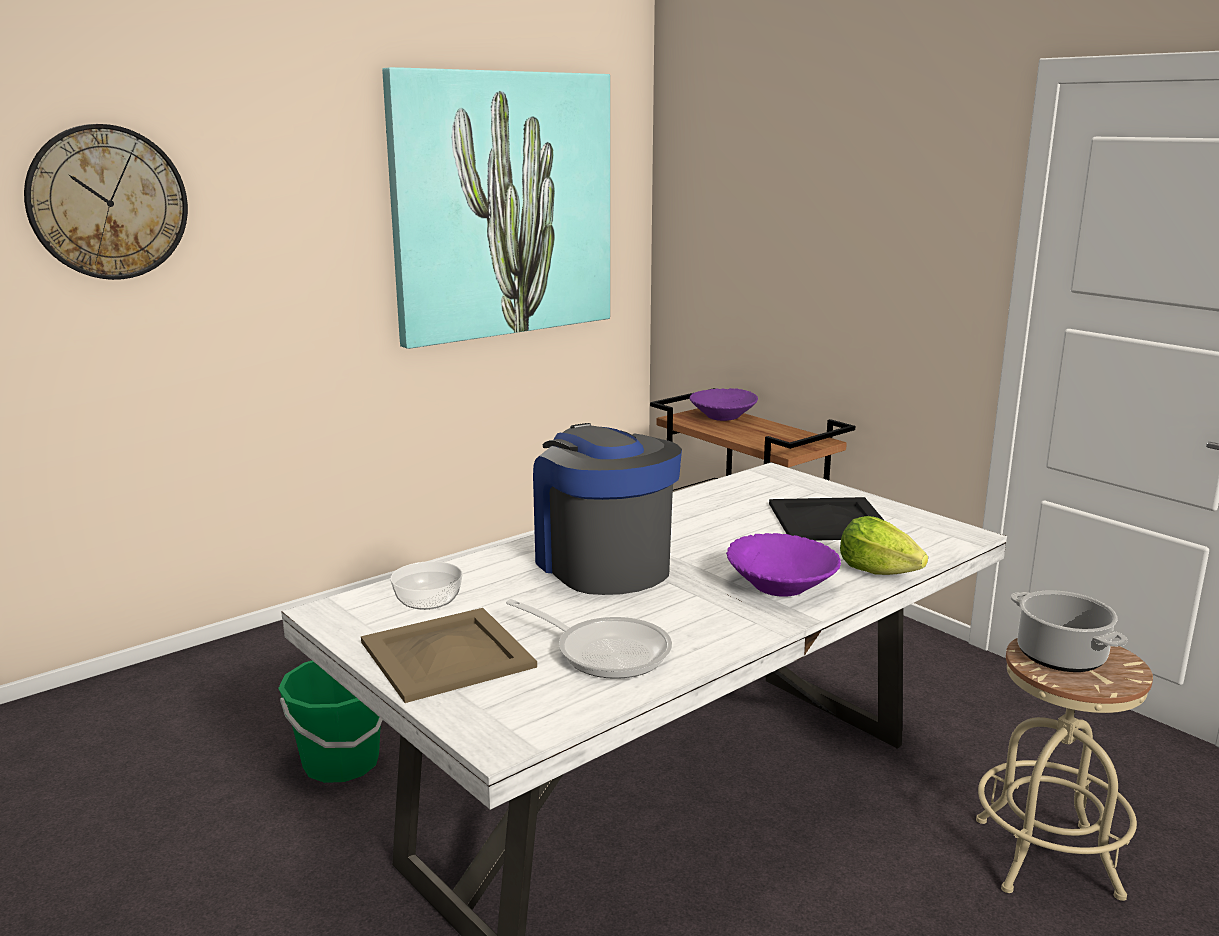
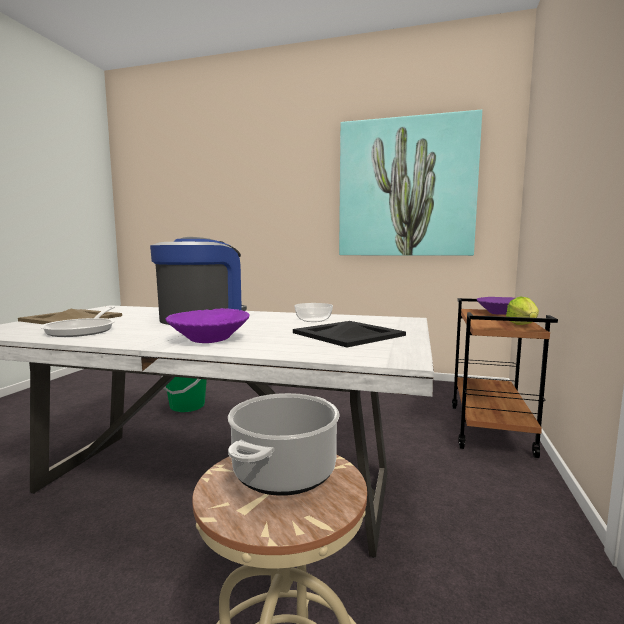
camera: 55 degrees right, 10 degrees down
wall clock [24,124,188,280] -> none
bowl [390,561,462,610] -> bowl moved to [294,303,333,322]
lettuce [840,516,928,575] -> lettuce moved to [506,297,539,325]

